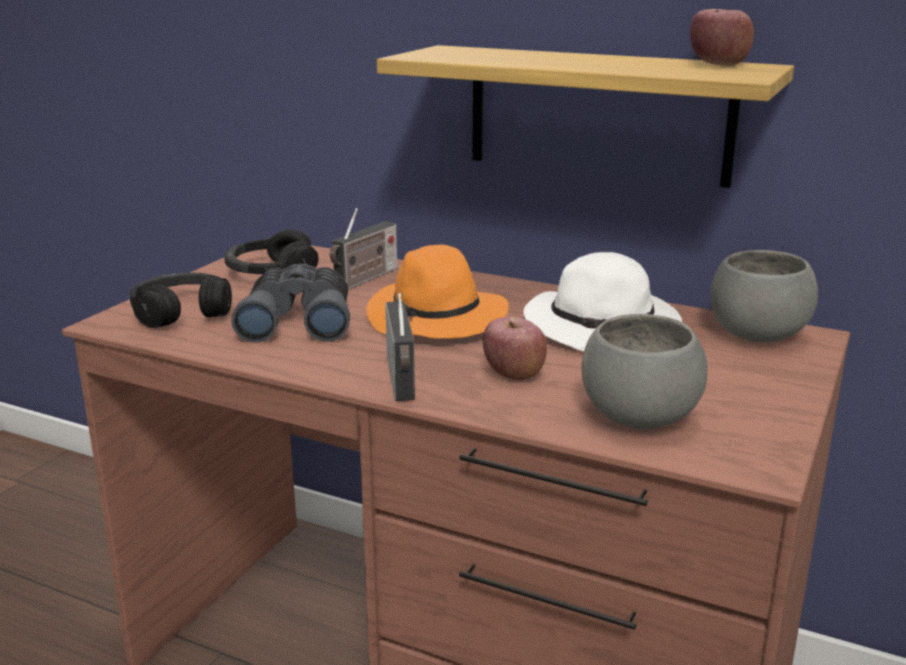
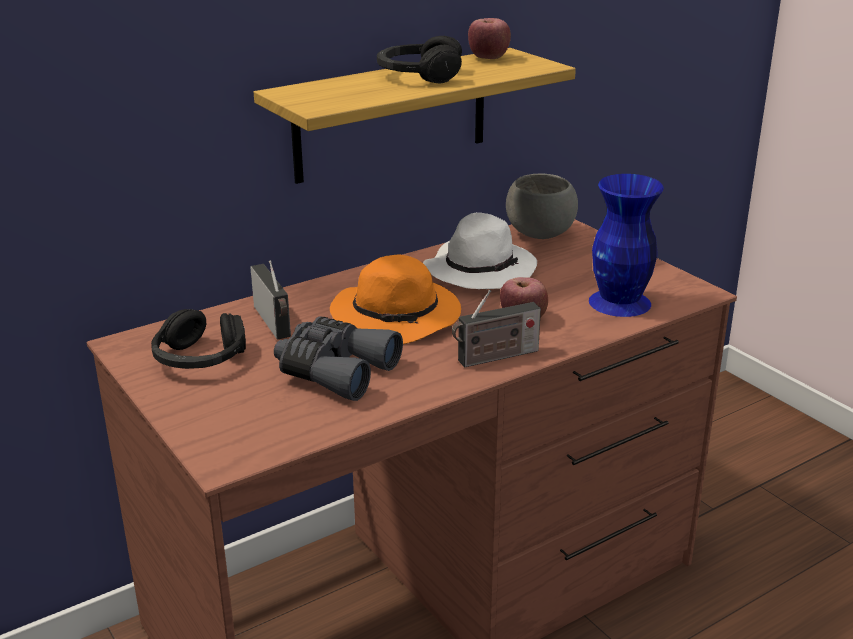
camera: 60 degrees left, 5 degrees up
black headphones [129,273,232,328] -> black headphones moved to [377,36,462,83]
radio [385,293,415,401] -> radio turned 135 degrees clockwise [452,289,541,367]
grey bowl [581,314,708,429] -> blue vase [589,174,664,317]

